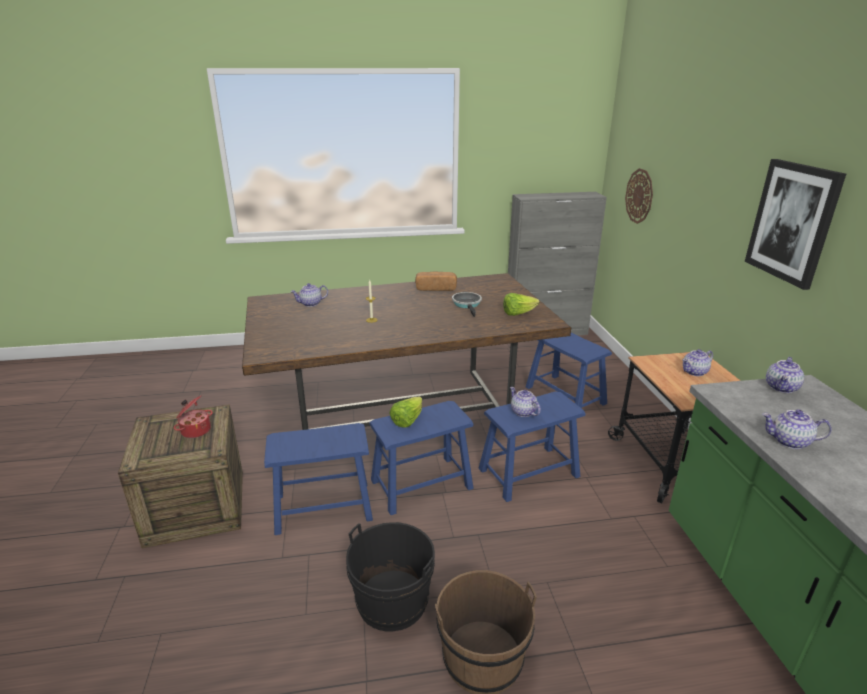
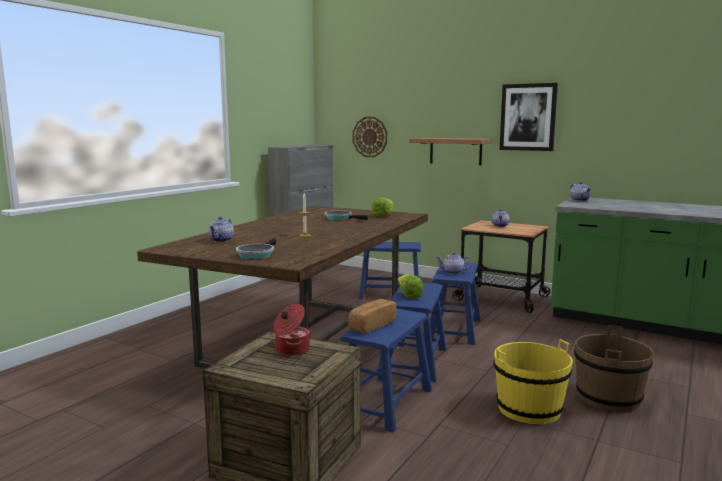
camera: 50 degrees left, 15 degrees down
black bucket [346,522,435,632] -> yellow bucket [494,339,573,424]
bread [415,272,457,291] -> bread moved to [348,299,397,333]
teapot [762,409,832,449] -> none
none -> frying pan [236,238,276,259]
none -> shelf [409,138,492,165]

